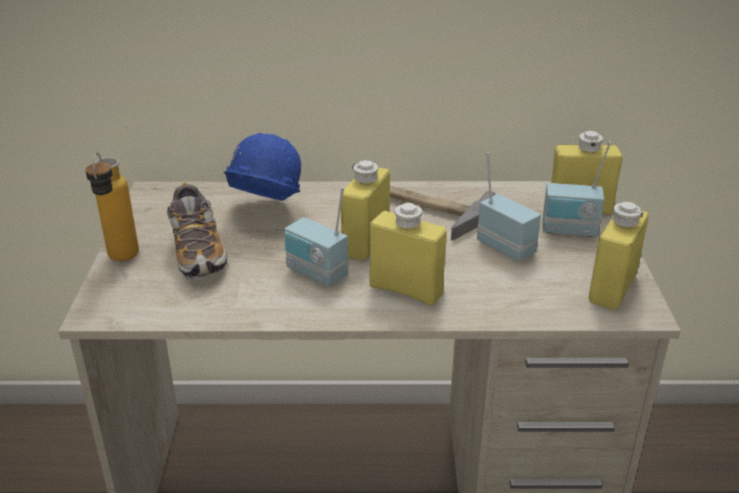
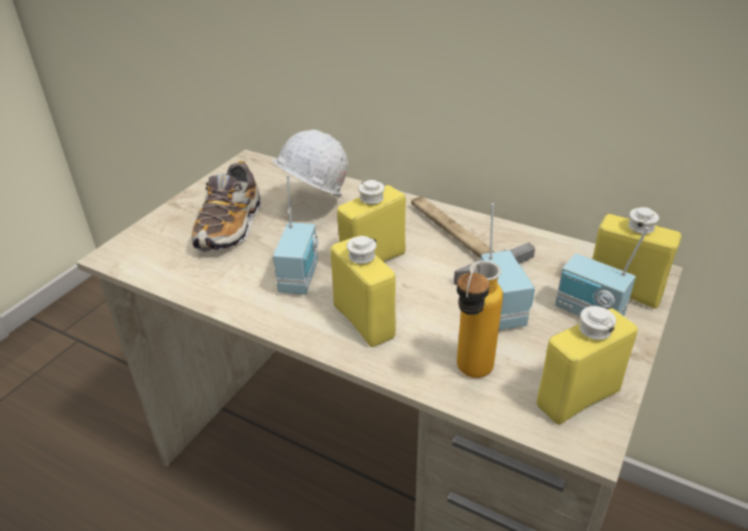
camera: 30 degrees right, 5 degrees up
bottle [85,153,139,261] -> bottle moved to [457,261,503,378]
blue hard hat [224,133,301,201] -> white hard hat [272,130,348,198]
radio [284,187,348,287] -> radio turned 150 degrees counterclockwise [273,175,319,295]

